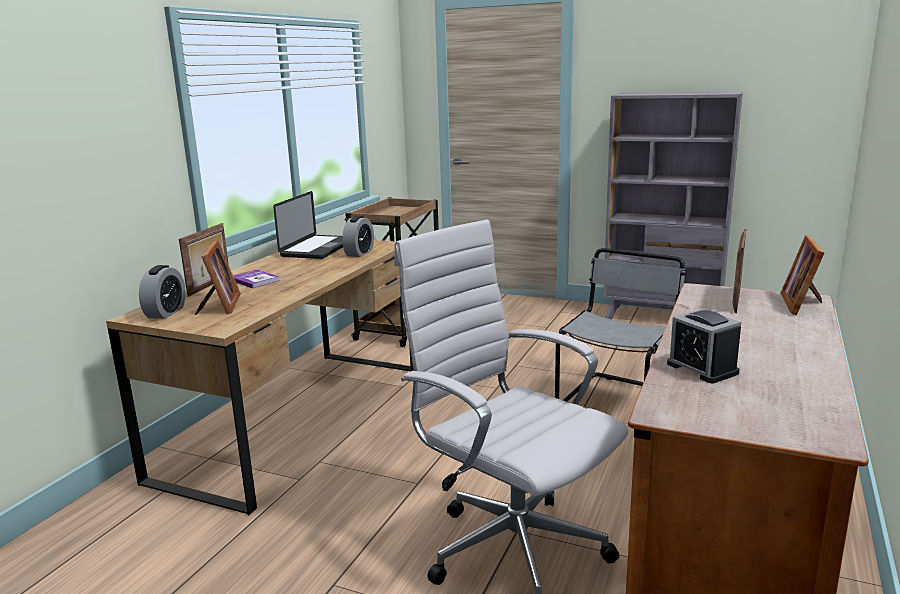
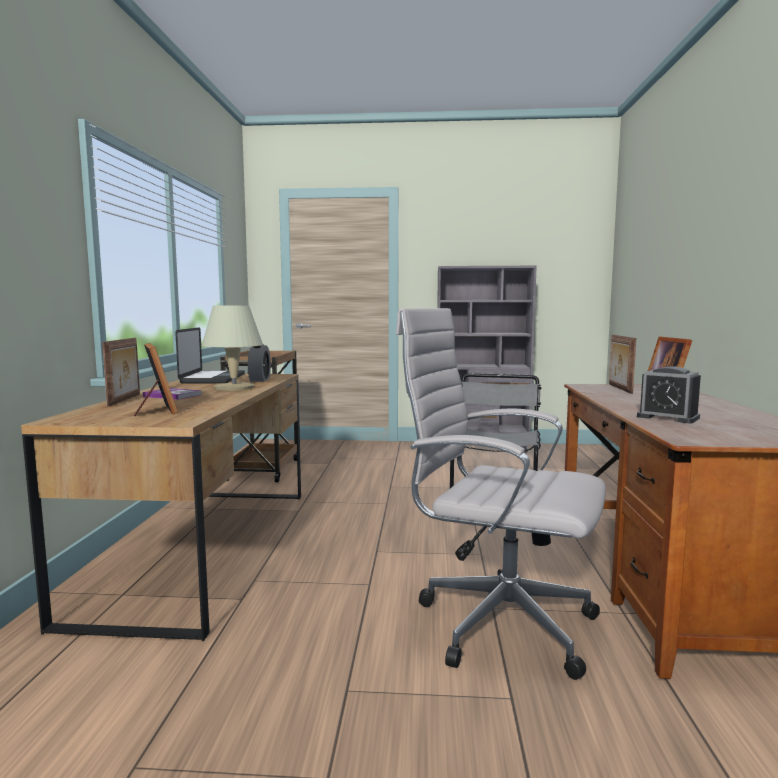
camera: 20 degrees left, 10 degrees down
alarm clock [139,265,186,319] -> none
none -> beige table lamp [202,305,263,391]

